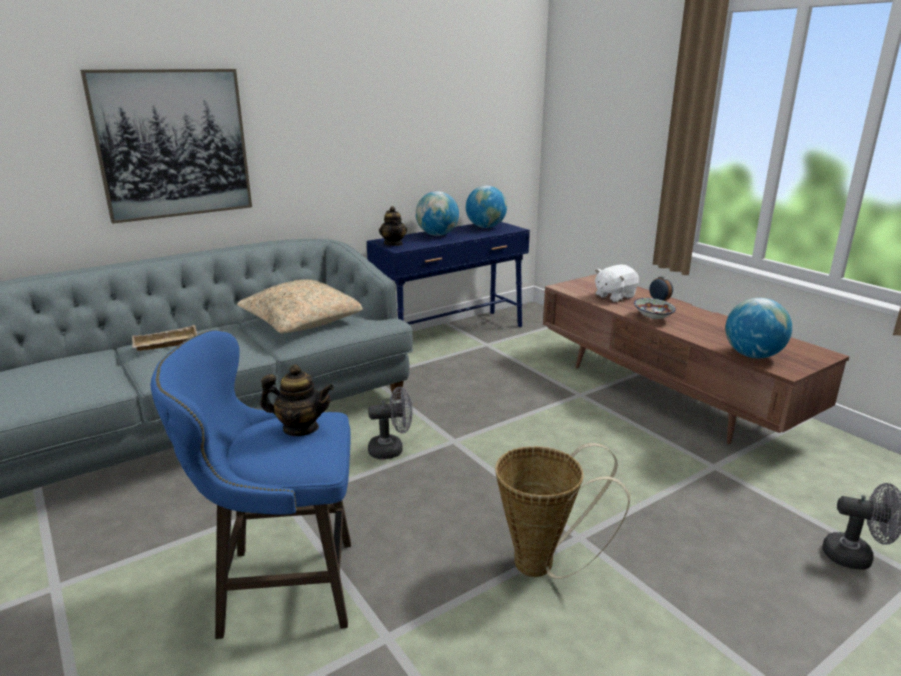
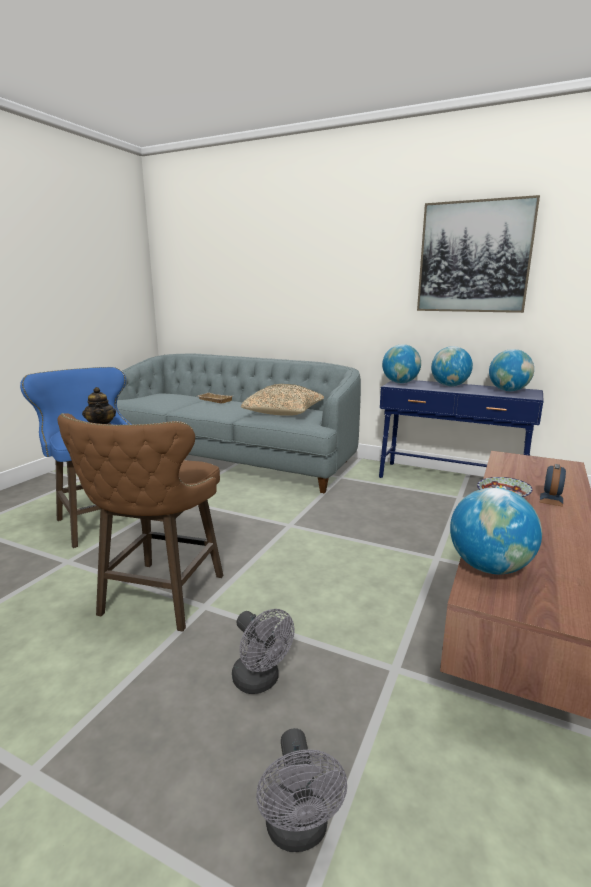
camera: 60 degrees right, 5 degrees down
picture [80,69,252,224] -> picture moved to [417,195,540,313]
grey fan [368,387,412,459] -> grey fan moved to [232,609,295,694]
teapot [379,206,407,246] -> globe [382,344,421,383]
basket [495,443,630,579] -> brown stool [58,413,223,632]
white plush toy [595,265,639,302] -> none

